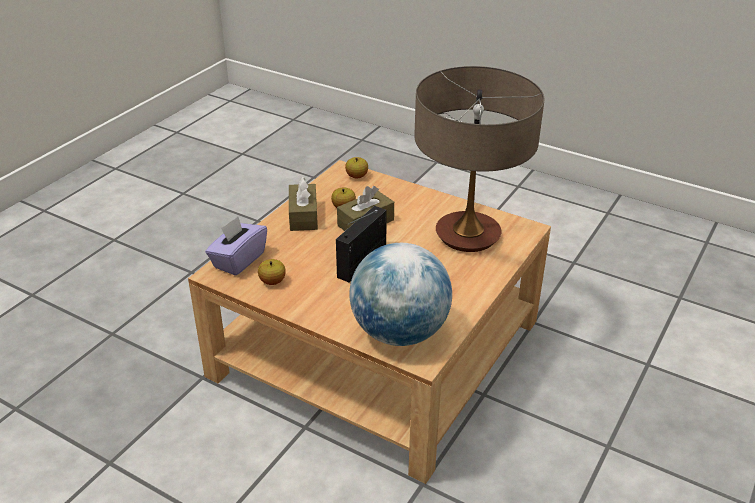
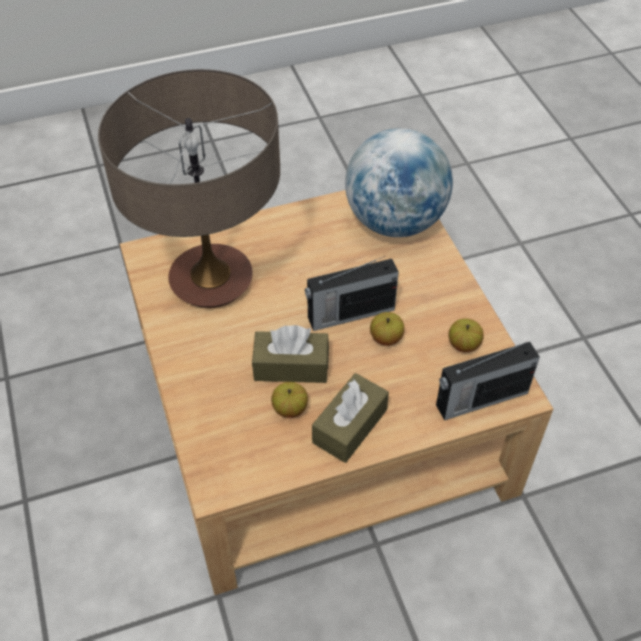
camera: 140 degrees left, 15 degrees up
purple tissue box [205,216,267,276] -> radio [436,342,540,420]
apple [345,157,368,179] -> apple moved to [370,312,405,346]

